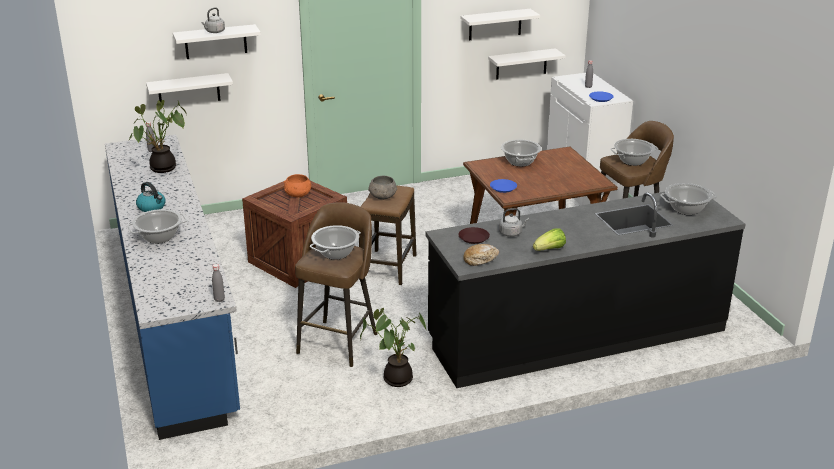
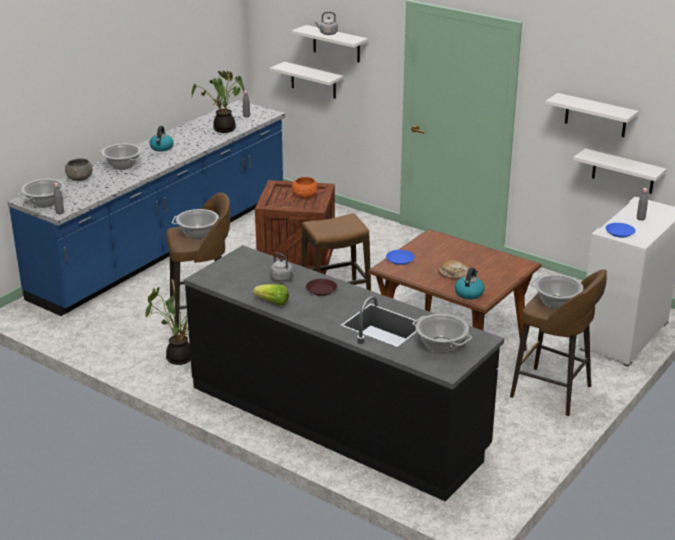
camera: 55 degrees right, 0 degrees up
grey bowl [368,176,397,200] -> grey bowl moved to [65,158,92,181]
brown plate [458,227,490,244] -> brown plate moved to [306,279,337,296]
bread [463,244,499,266] -> bread moved to [438,260,469,279]
cooking pot [501,139,541,167] -> cooking pot moved to [18,179,69,208]
none -> kettle [455,267,485,299]

